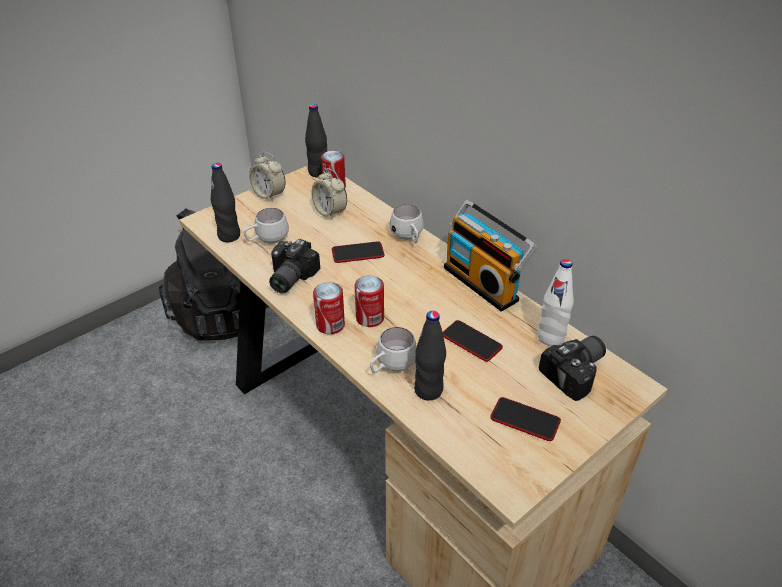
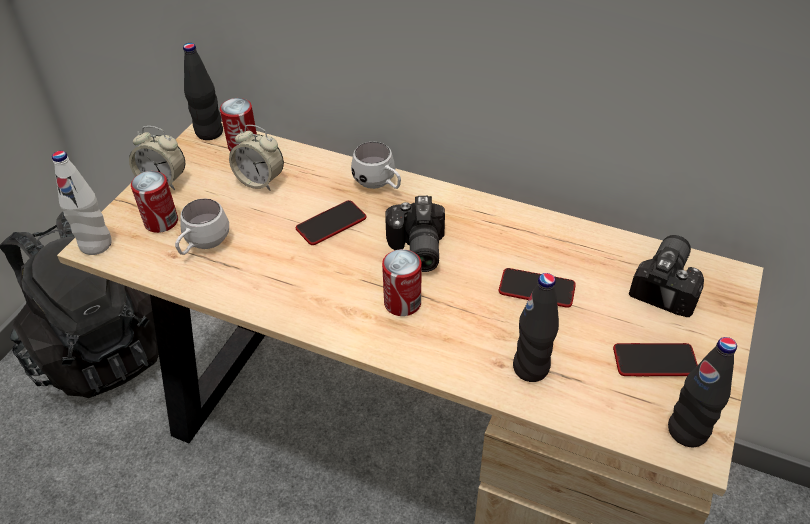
camera: 25 degrees left, 5 degrees up
black bottle [211,163,240,242] -> black bottle moved to [668,337,737,447]
camera [269,239,320,294] -> camera moved to [385,196,445,272]
can [313,282,345,334] -> can moved to [131,171,178,233]
white mug [370,327,417,373] -> none
radio [444,200,537,312] -> none
white bottle [538,259,574,346] -> white bottle moved to [52,151,111,255]

